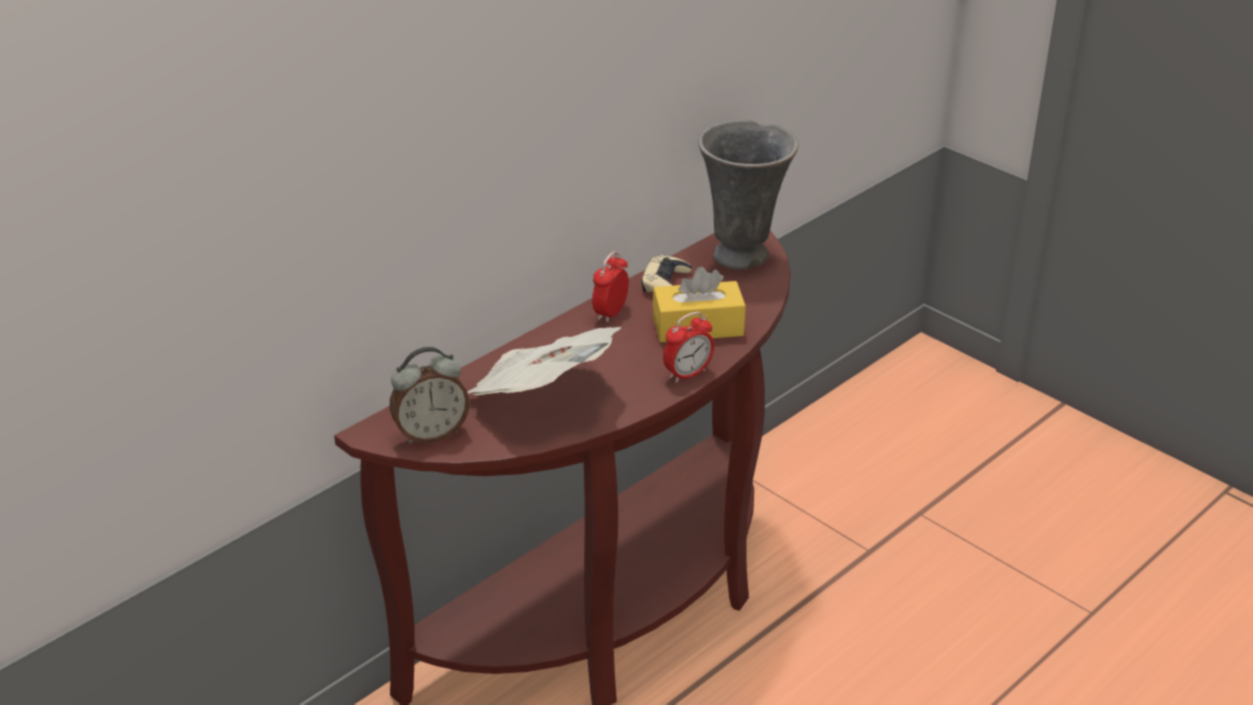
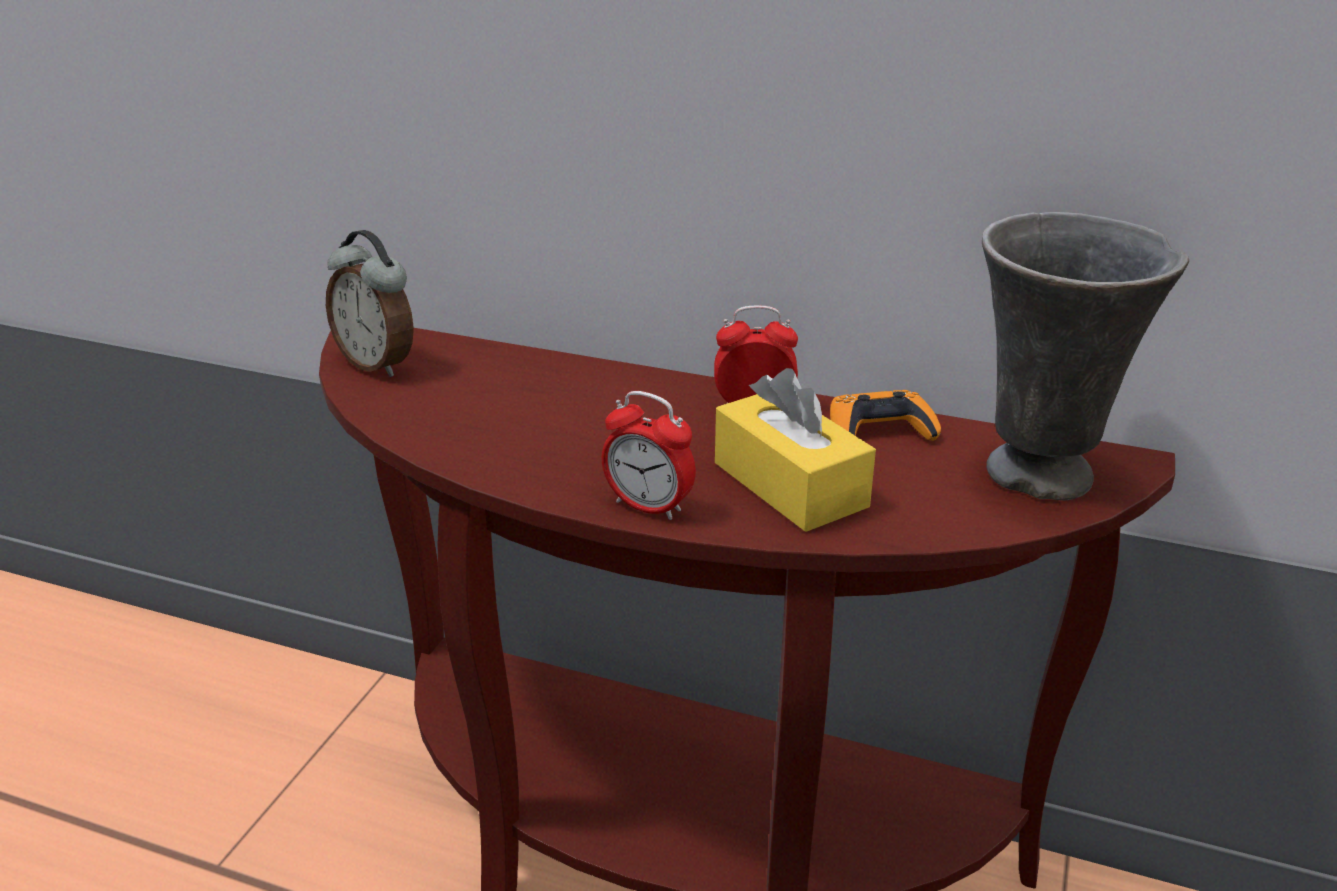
camera: 65 degrees right, 5 degrees down
newspaper [467,327,621,395] -> none
beige game controller [641,255,692,292] -> orange game controller [830,390,941,441]

